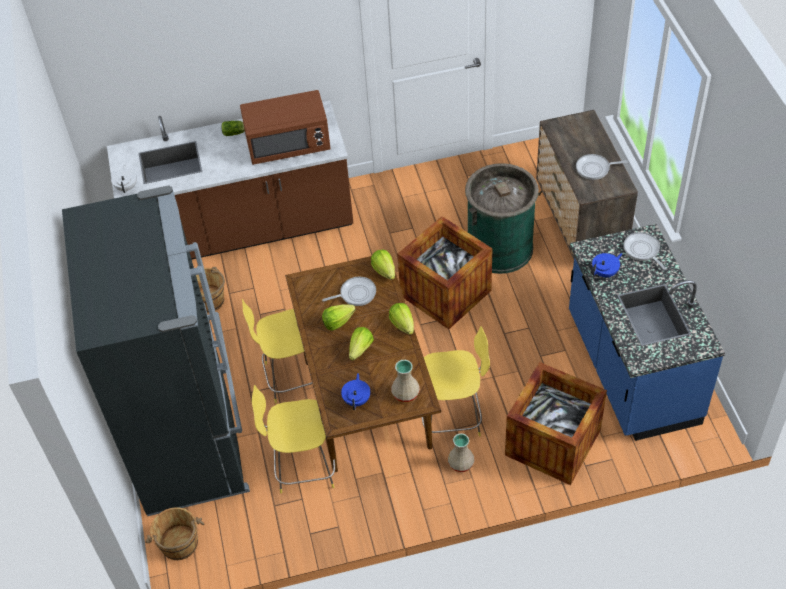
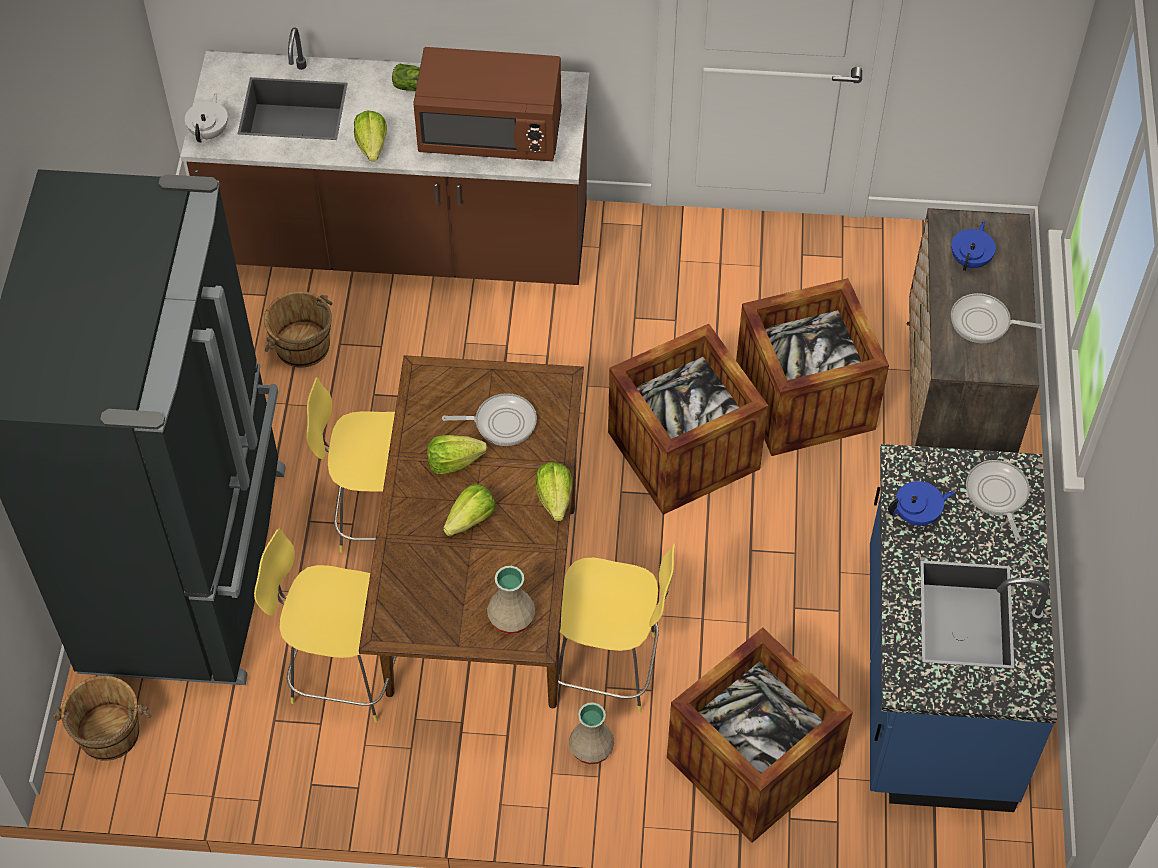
camera: 15 degrees right, 5 degrees up
blue teapot [341,373,370,410] -> blue teapot moved to [951,221,996,271]
lettuce [371,250,395,280] -> lettuce moved to [354,110,387,162]
green trash can [465,163,539,274] -> crate [736,278,889,456]

